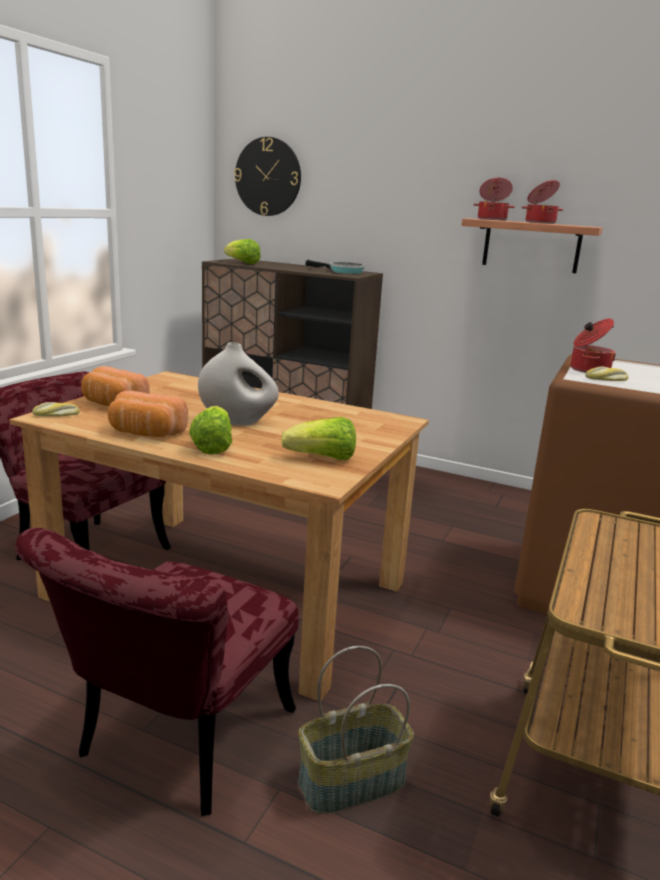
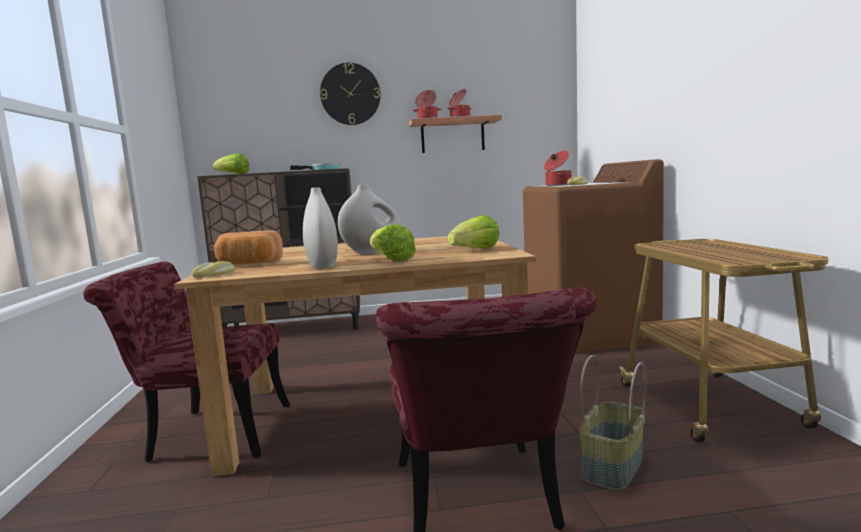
camera: 30 degrees left, 10 degrees down
bread [108,391,188,437] -> white vase [303,187,338,268]
wall clock [234,137,301,216] -> wall clock moved to [320,63,380,125]

